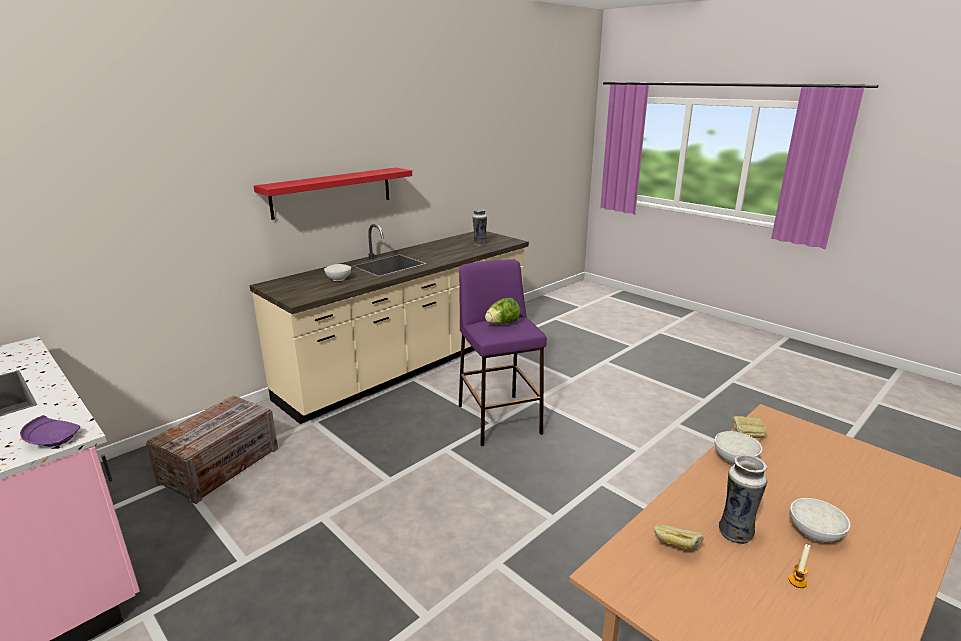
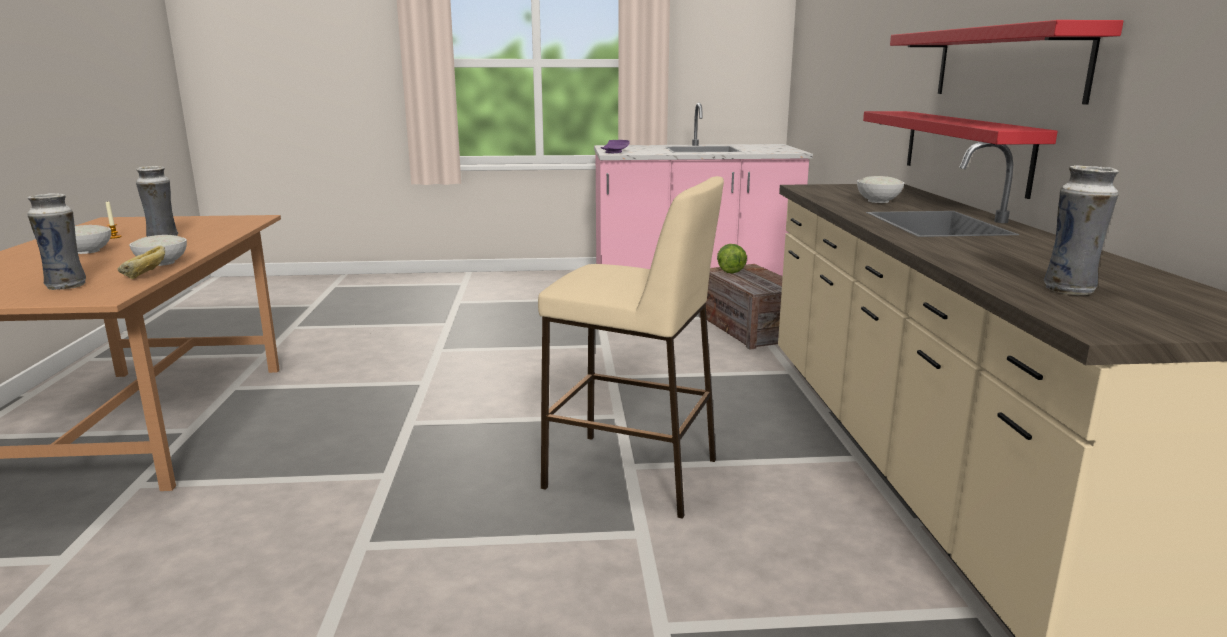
camera: 130 degrees right, 5 degrees down
purple stool [459,259,547,446] -> beige stool [538,176,724,519]
lettuce [485,298,520,324] -> lettuce moved to [717,244,747,273]
bread [654,525,704,549] -> none
none -> vase [28,193,86,290]
none -> red shelf [863,111,1058,199]

